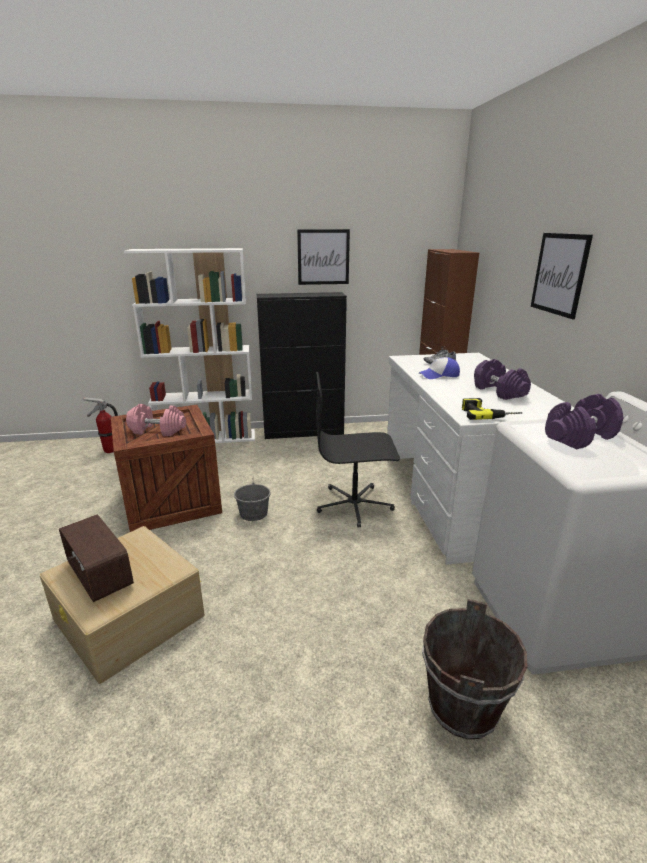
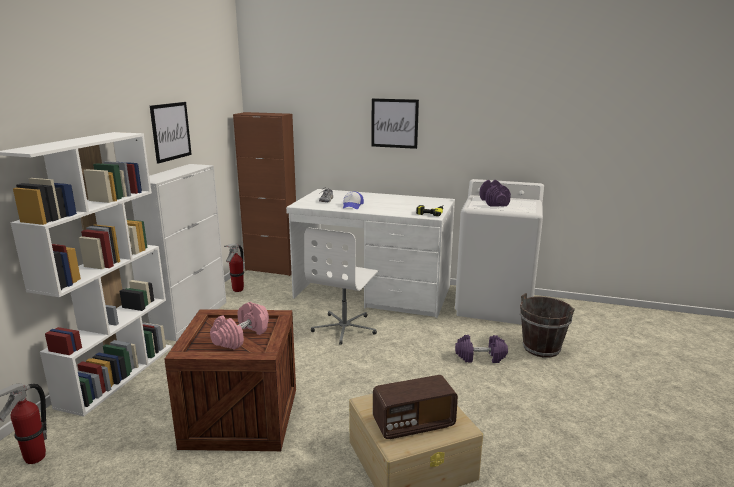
camera: 65 degrees left, 5 degrees down
grey bucket [234,477,271,521] -> none
black cabinet [257,292,347,439] -> white cabinet [132,164,226,341]
black office chair [316,372,400,527] -> white office chair [304,227,378,345]
purple dumbbell [474,359,531,400] -> purple dumbbell moved to [455,335,508,363]
none -> fire extinguisher [224,243,244,292]

